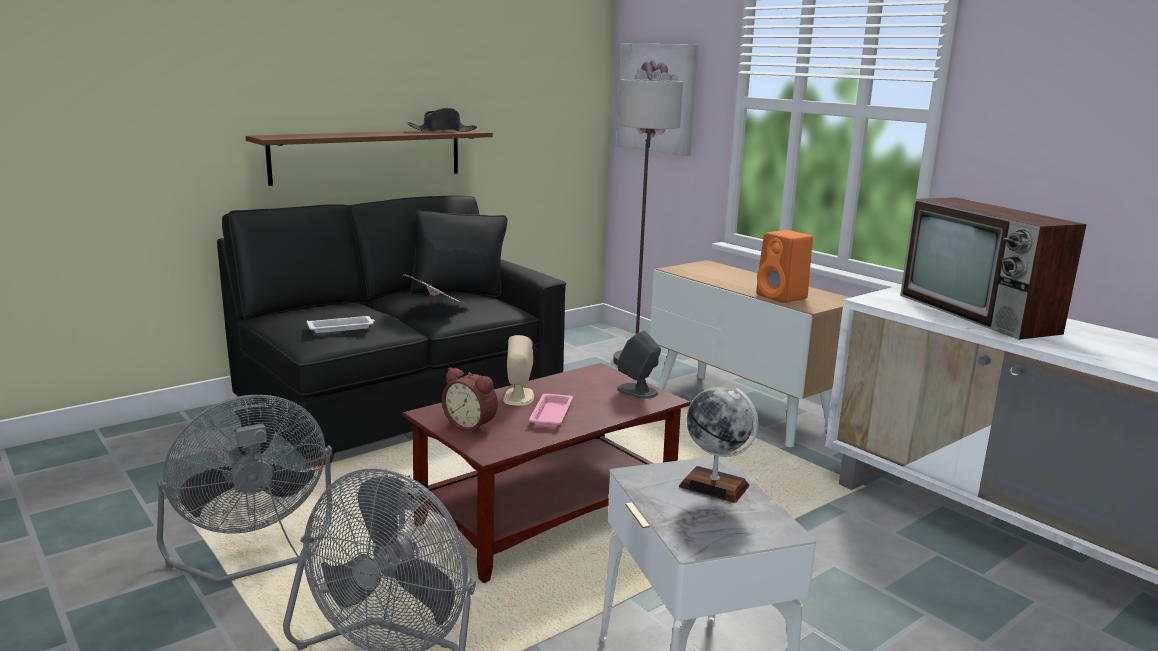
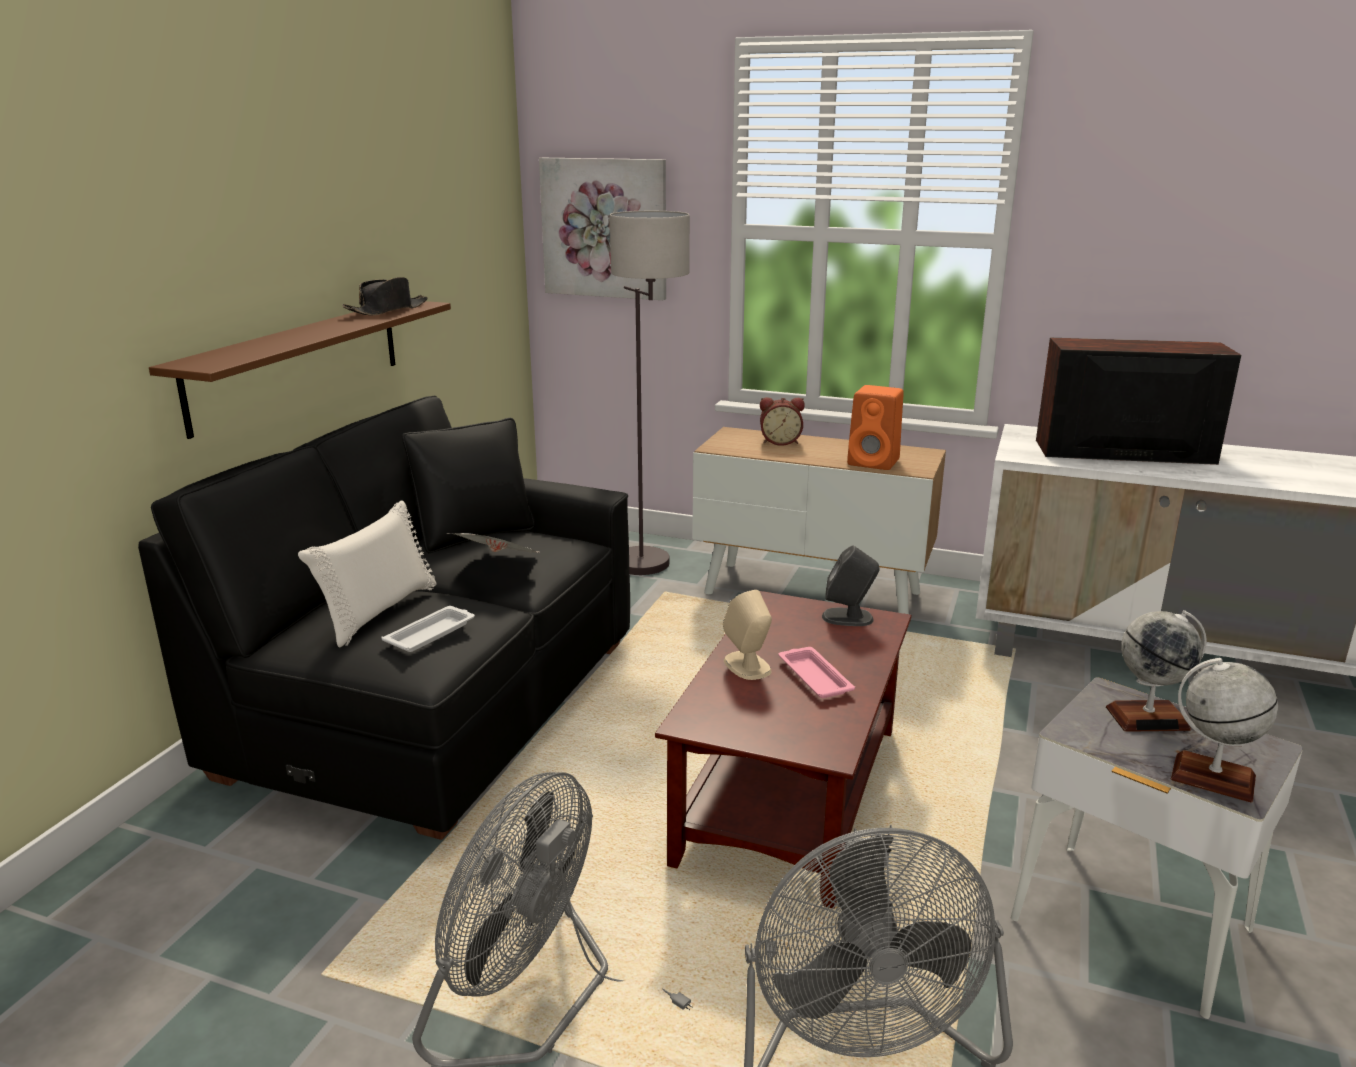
camera: 30 degrees left, 5 degrees up
alarm clock [442,368,498,432] -> alarm clock moved to [760,397,805,446]
television [900,197,1087,340] -> television turned 150 degrees clockwise [1036,338,1241,465]
none -> white pillow [298,501,436,647]
none -> globe [1171,658,1278,803]

